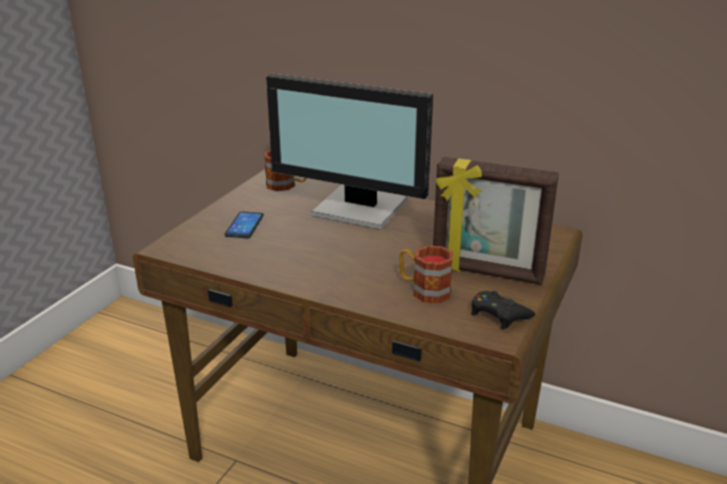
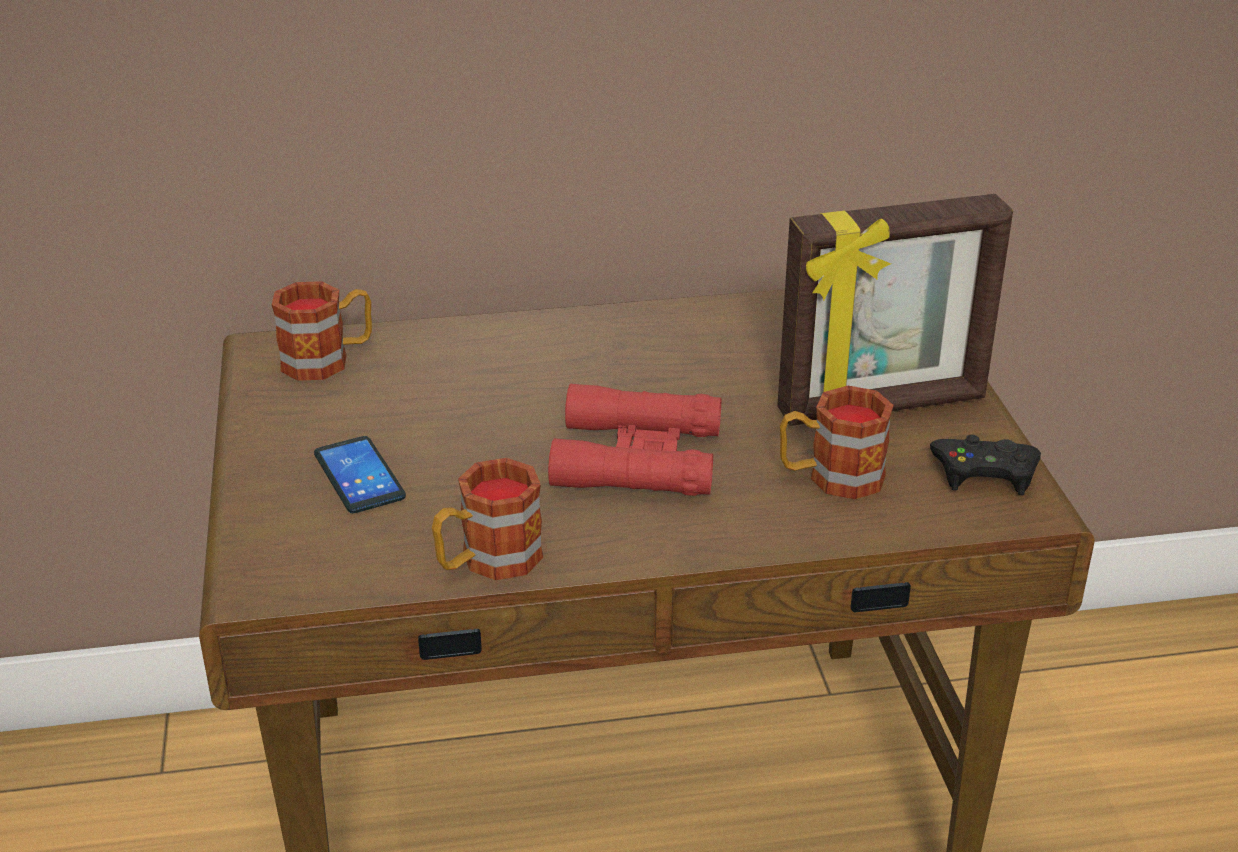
camera: 35 degrees left, 5 degrees up
monitor [266,74,433,230] -> none
none -> mug [432,458,543,580]
none -> red binoculars [548,383,721,496]

